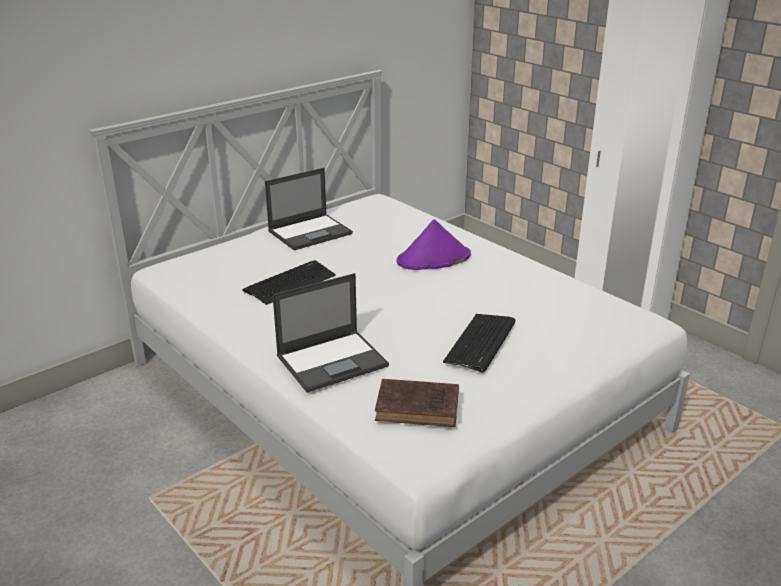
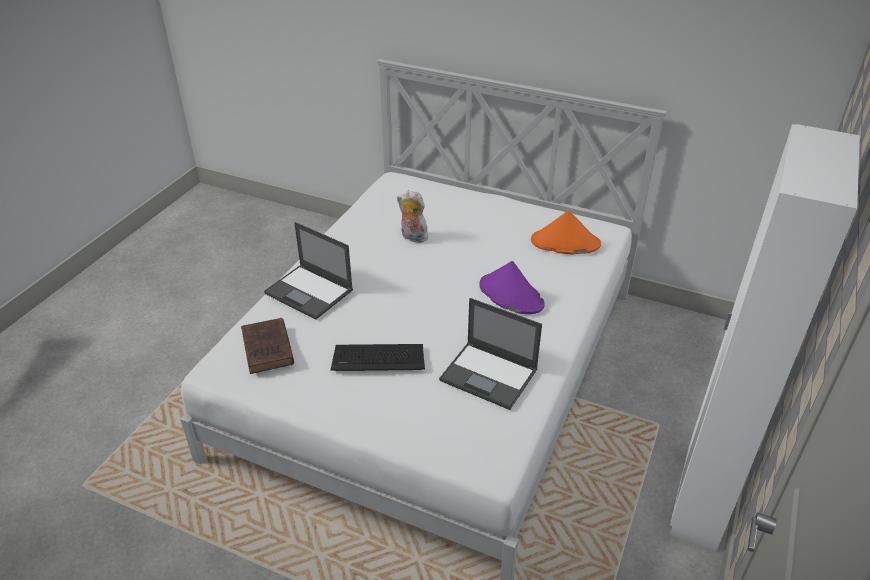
camera: 65 degrees right, 10 degrees up
keyboard [242,260,336,305] -> plush toy [397,190,428,243]
laptop [265,168,353,250] -> laptop moved to [439,298,542,410]
none -> orange hat [531,210,601,255]

